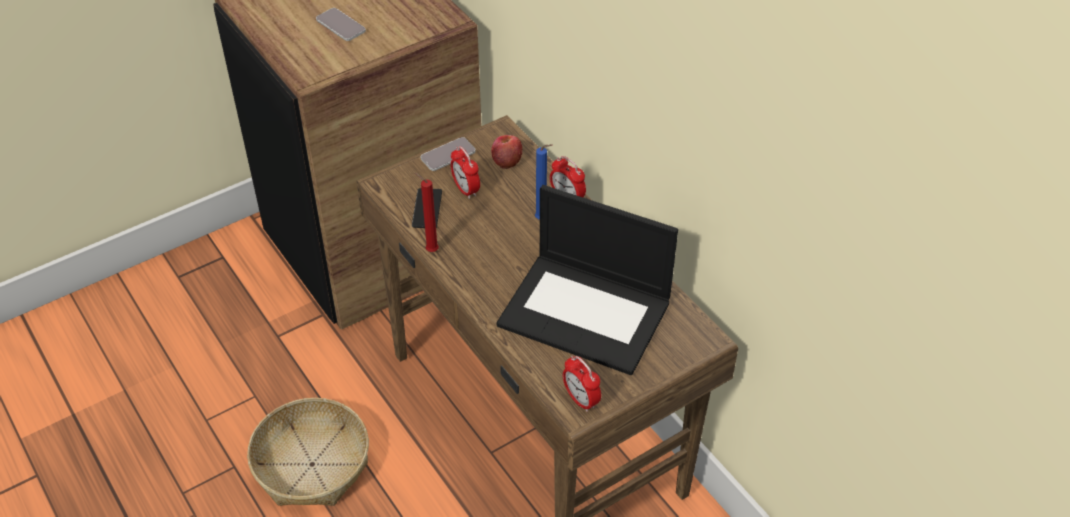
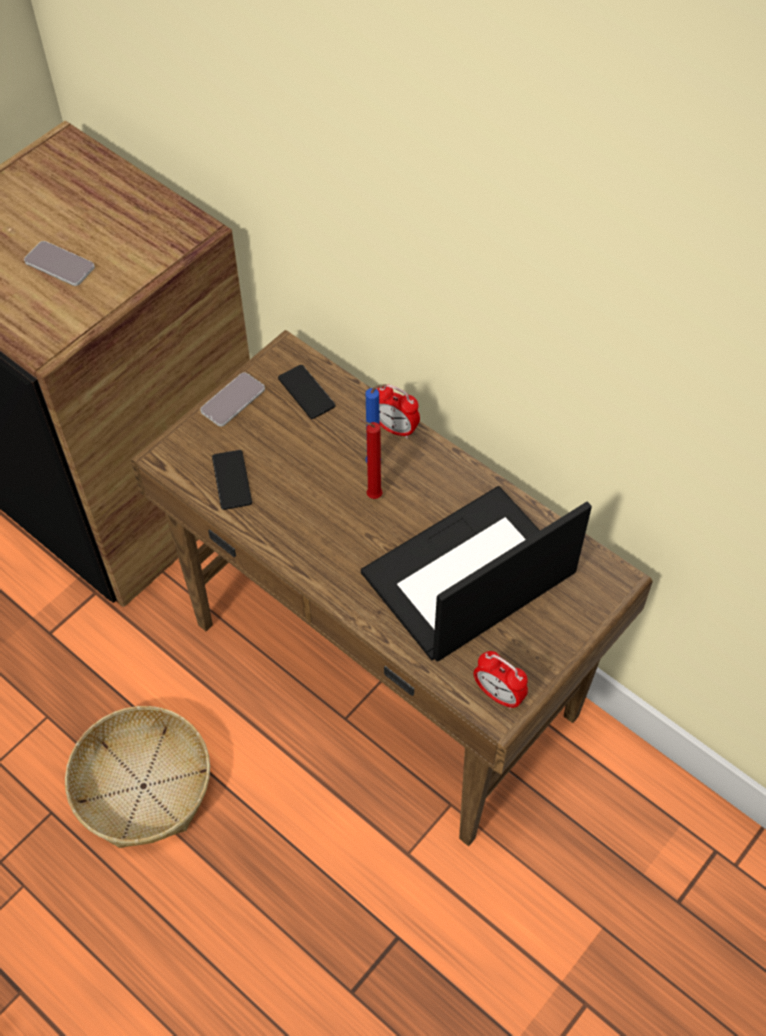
camera: 15 degrees left, 10 degrees up
red candle [415,173,439,252] -> red candle moved to [359,419,382,499]
alarm clock [451,146,480,199] -> none
apple [491,135,522,169] -> phone [278,365,336,419]
laptop [497,185,678,375] -> laptop turned 135 degrees clockwise [361,486,592,662]

